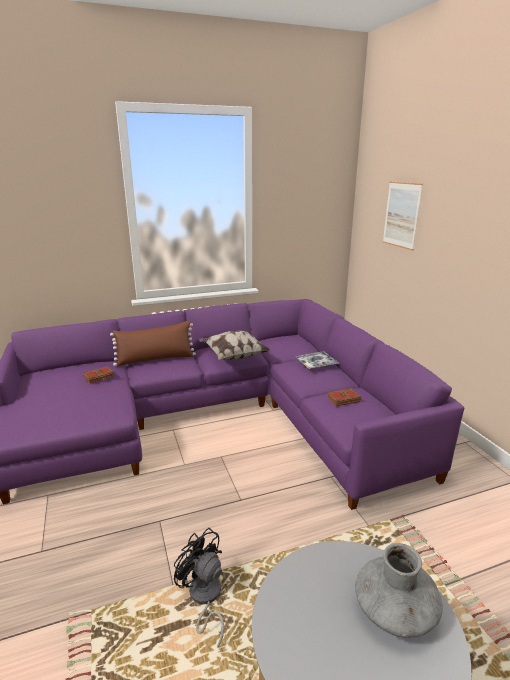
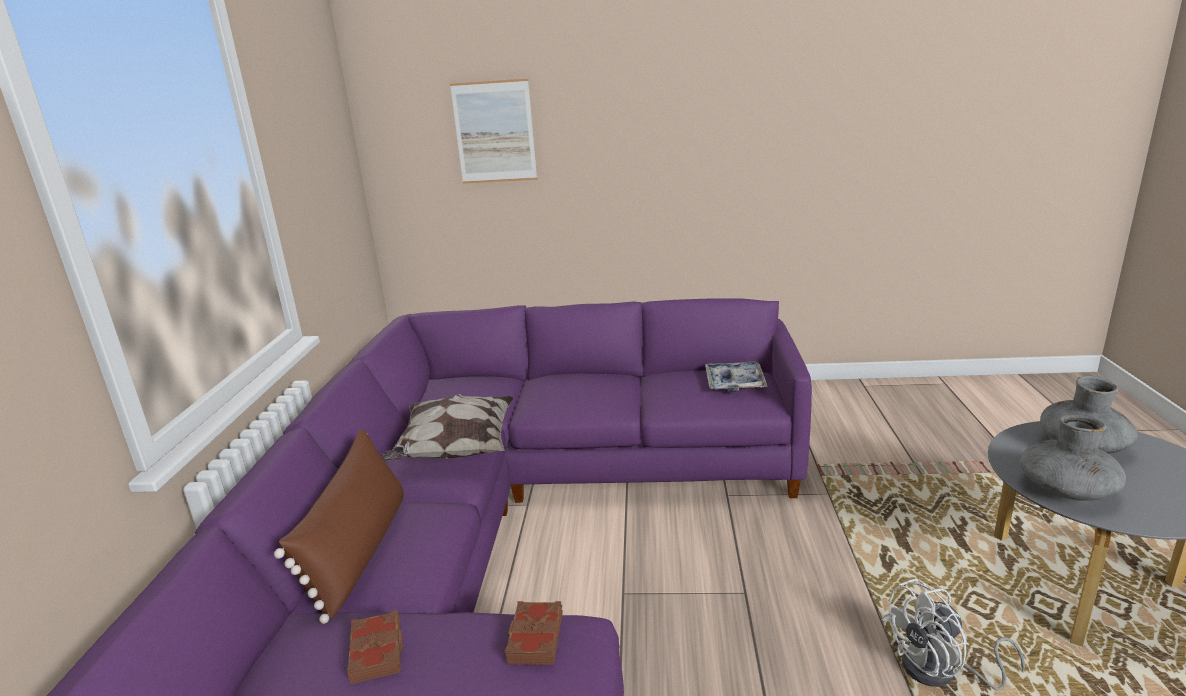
camera: 65 degrees left, 0 degrees up
black fan [174,528,224,648] -> white fan [881,579,1025,690]
tray [296,351,340,369] -> tray moved to [705,361,768,392]
brown book [327,388,361,406] -> brown book moved to [505,601,563,665]
none -> grey vase [1020,415,1126,501]

